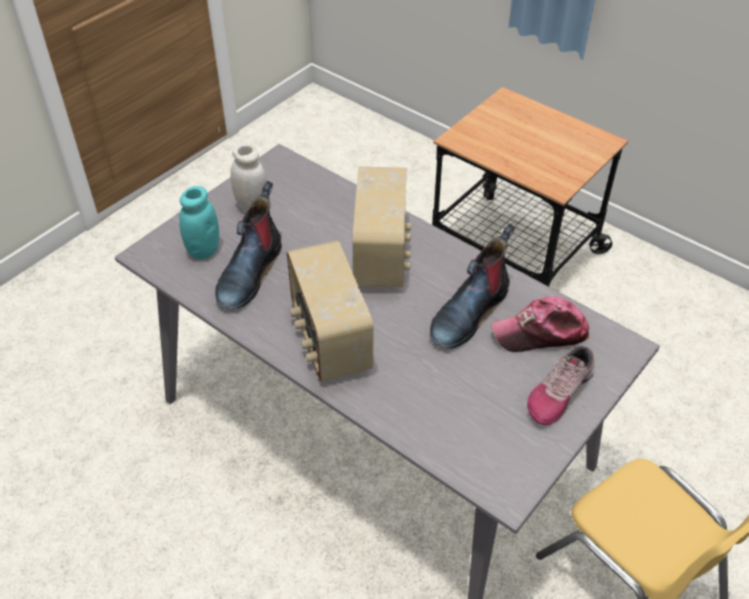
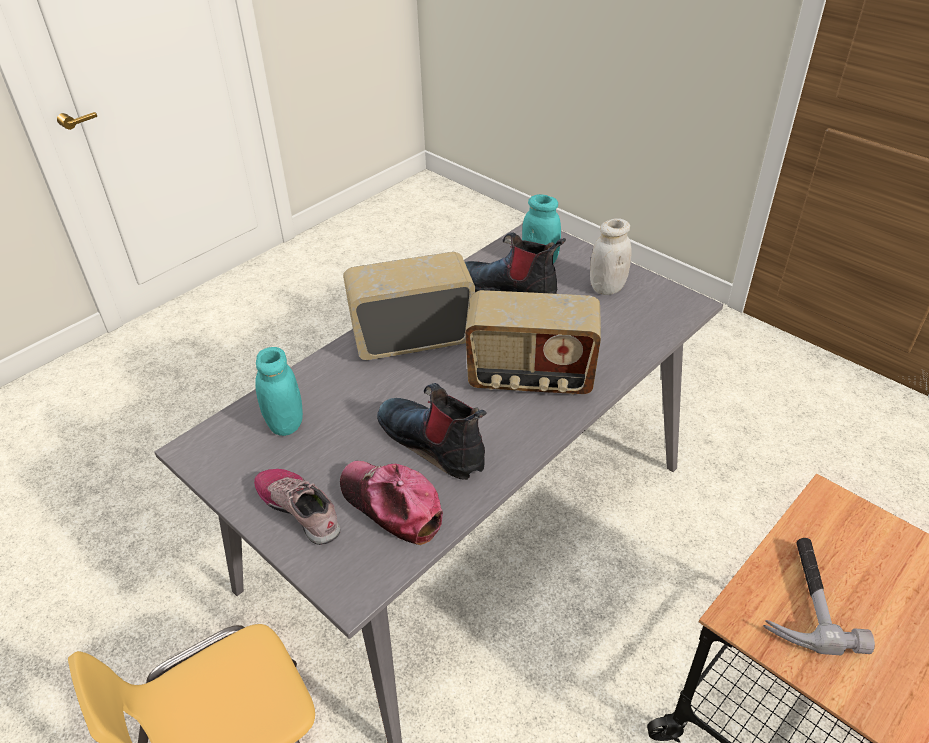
camera: 95 degrees right, 5 degrees down
cap [492,296,589,352] -> cap turned 45 degrees counterclockwise [340,461,443,545]
none -> turquoise jar [255,347,303,436]
none -> hammer [763,538,875,655]

